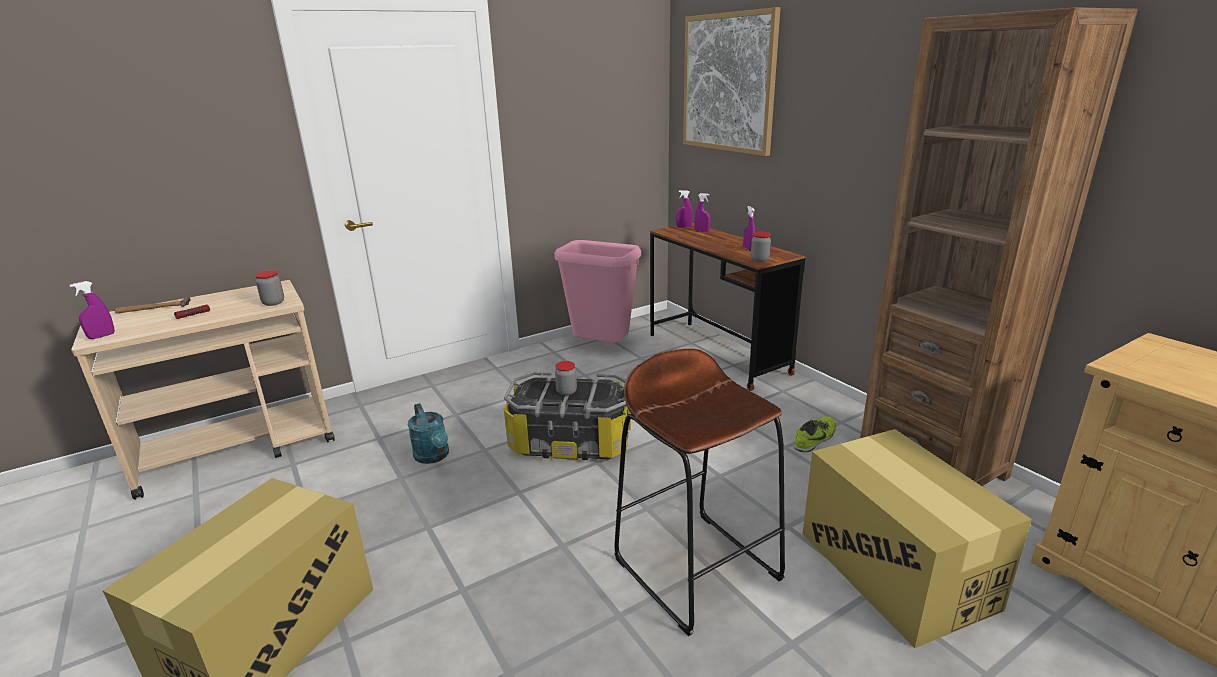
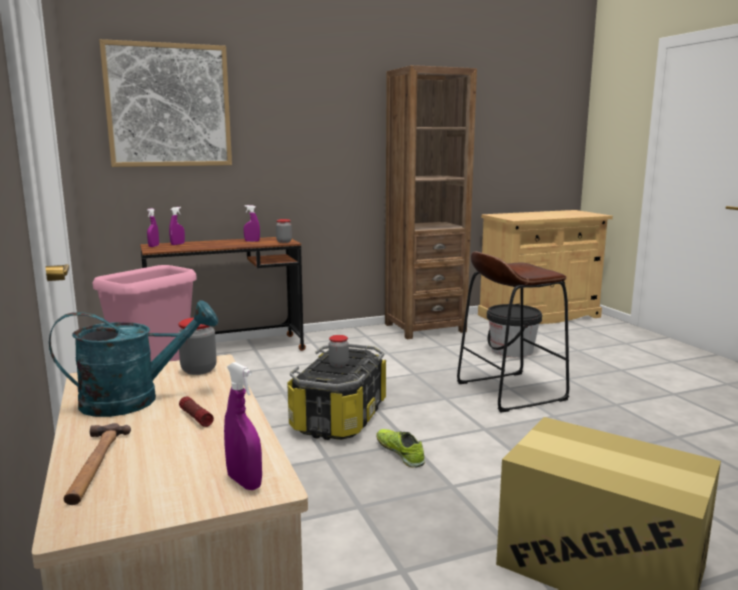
camera: 80 degrees left, 10 degrees down
turquoise watering can [408,403,449,464] -> turquoise watering can moved to [49,300,218,417]
shoe [794,417,836,452] -> shoe moved to [376,429,425,468]
cardboard box [803,429,1032,648] -> black bucket [487,304,542,357]

